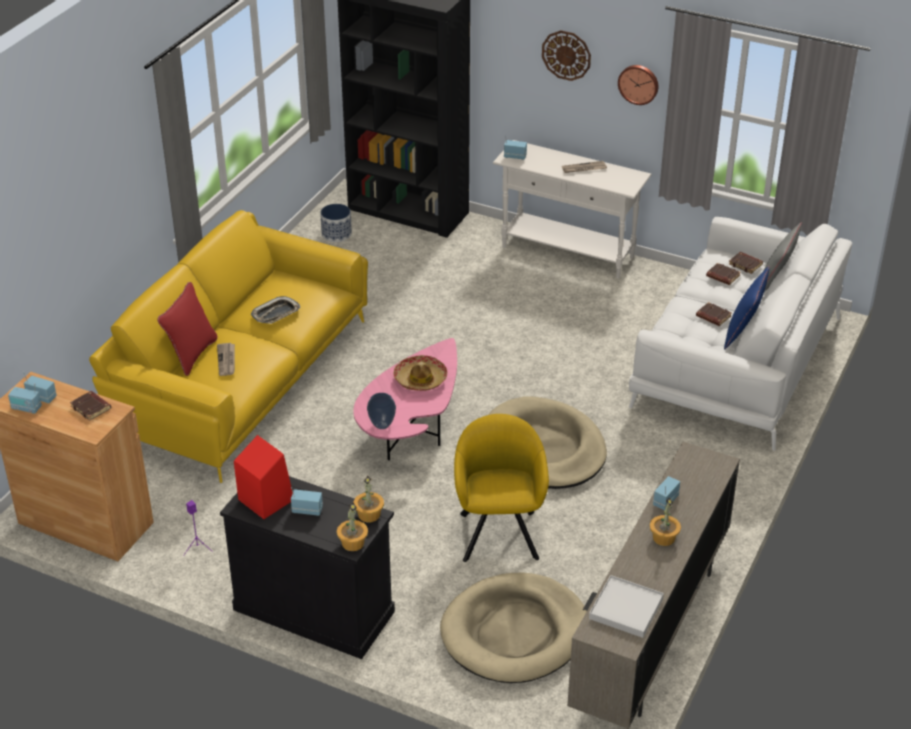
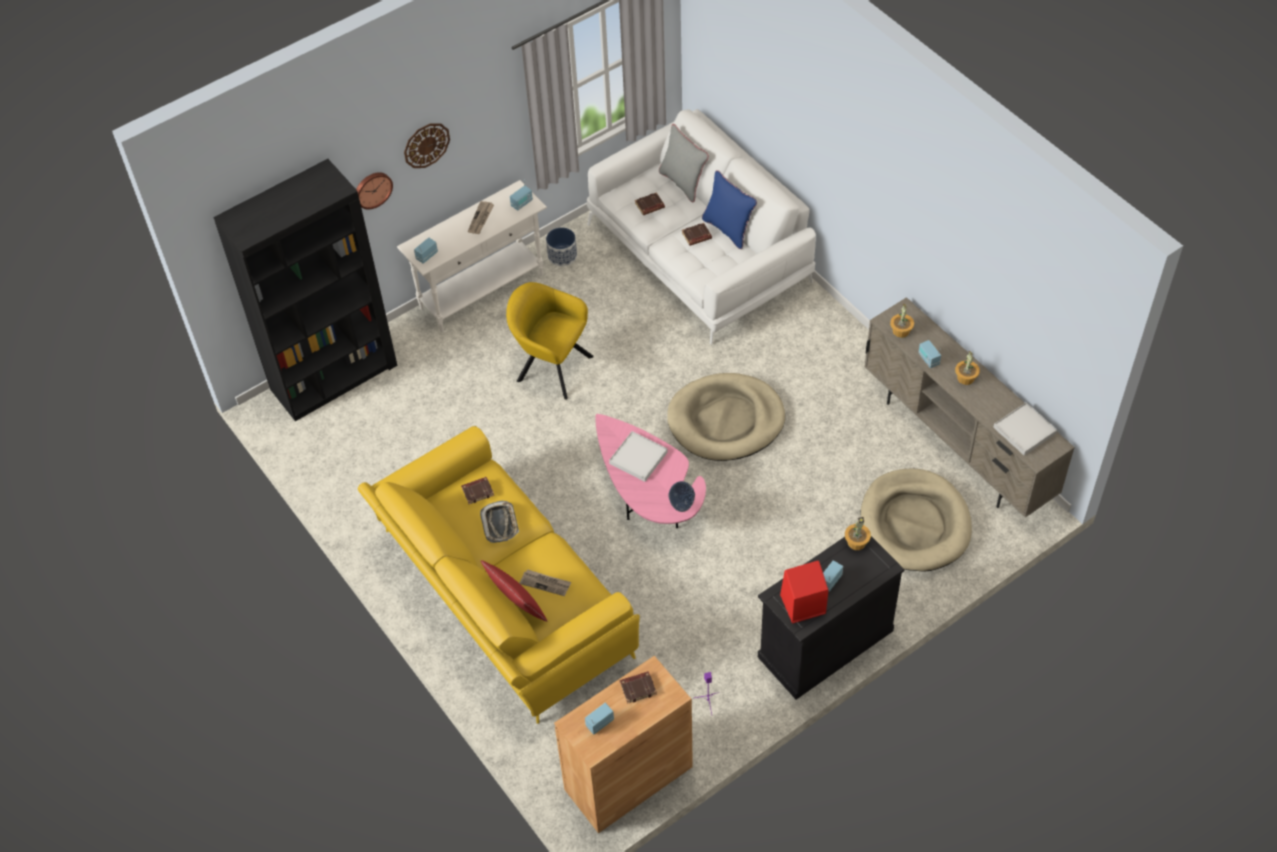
camera: 60 degrees left, 15 degrees up
radio [8,383,42,414] -> radio moved to [510,179,533,211]
planter [320,204,352,242] -> planter moved to [546,227,577,266]
potted plant [337,502,368,551] -> potted plant moved to [890,303,914,338]
hat [393,355,447,391] -> white tray [609,431,668,482]
yellow armchair [454,414,549,562] -> yellow armchair moved to [506,282,594,400]
wall clock [618,65,658,105] -> wall clock moved to [356,172,393,210]
brown book [729,252,763,274] -> brown book moved to [461,477,494,504]

